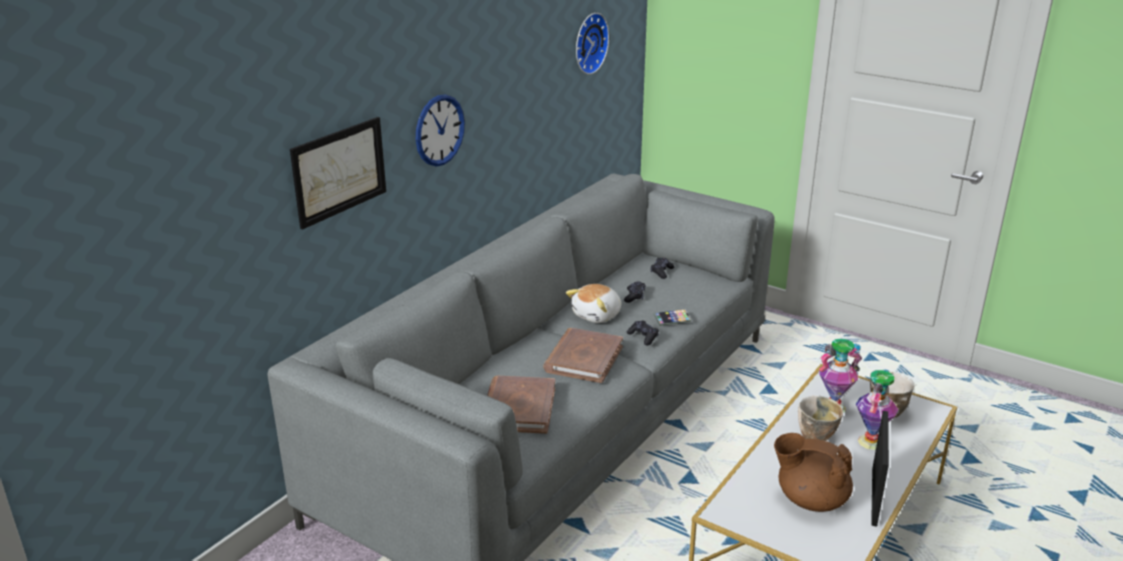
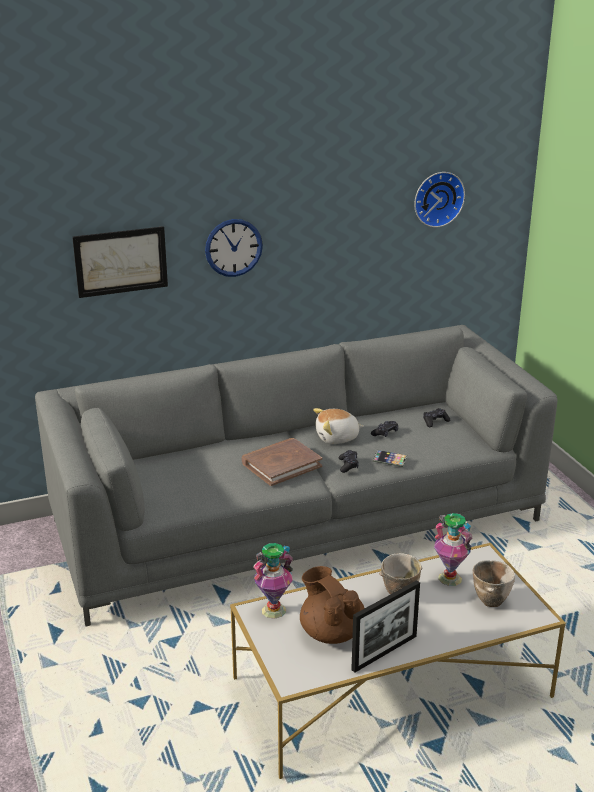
camera: 35 degrees right, 0 degrees up
brown book [487,376,555,434] -> none
vase [856,370,899,450] -> vase moved to [253,543,293,619]

